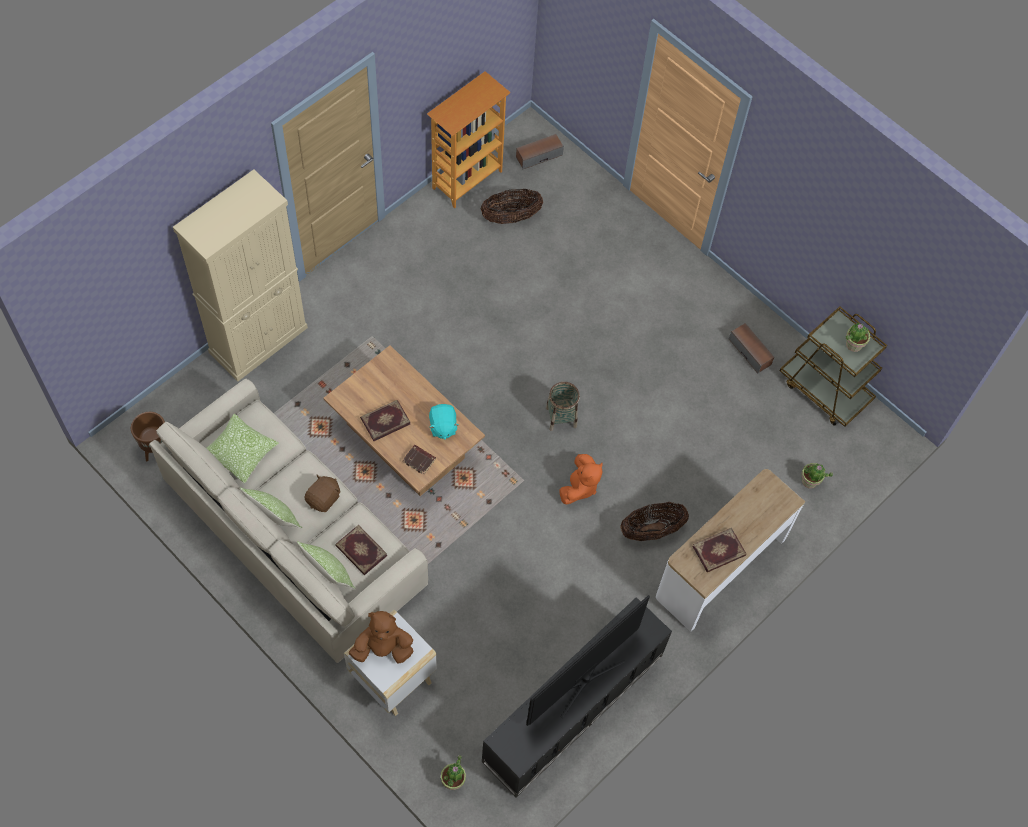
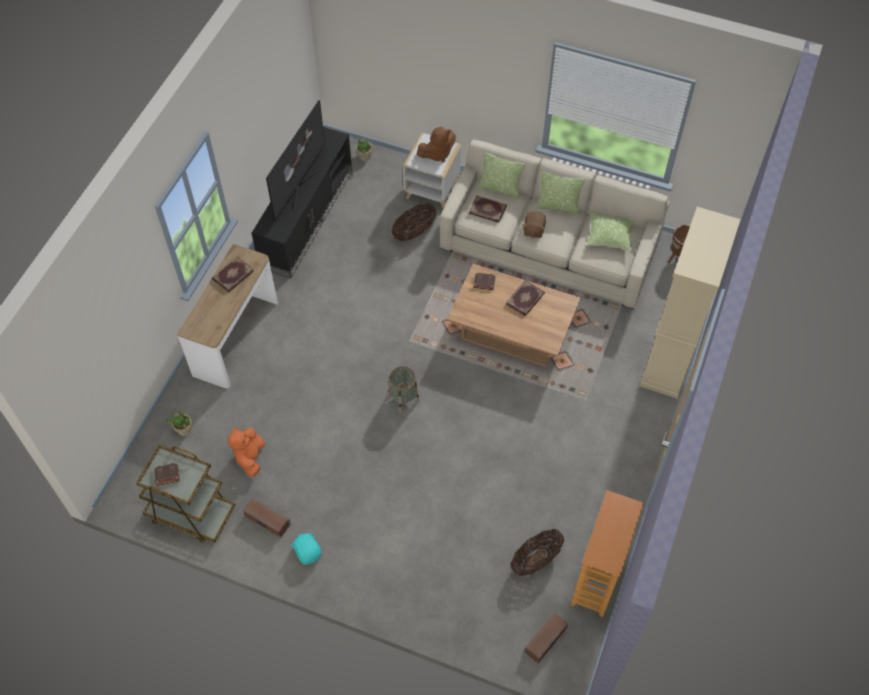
camera: 160 degrees right, 5 degrees down
turquoise plush toy [429,404,458,440] -> turquoise plush toy moved to [291,532,322,565]
orange plush toy [560,454,603,504] -> orange plush toy moved to [228,427,265,477]
basket [620,502,689,541] -> basket moved to [391,203,437,241]
potted plant [846,323,870,352] -> brown book [154,462,180,486]

